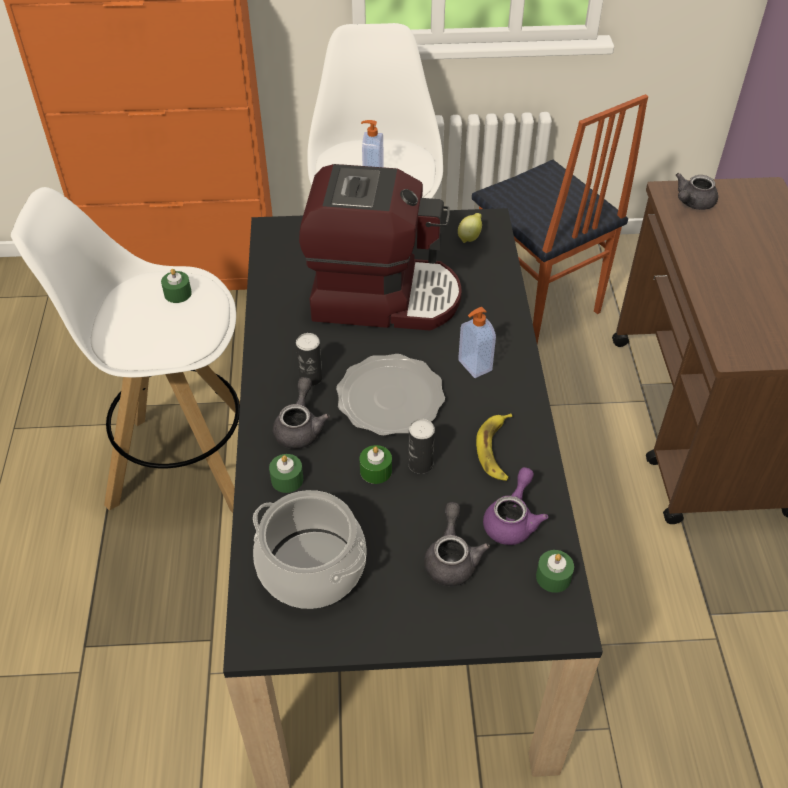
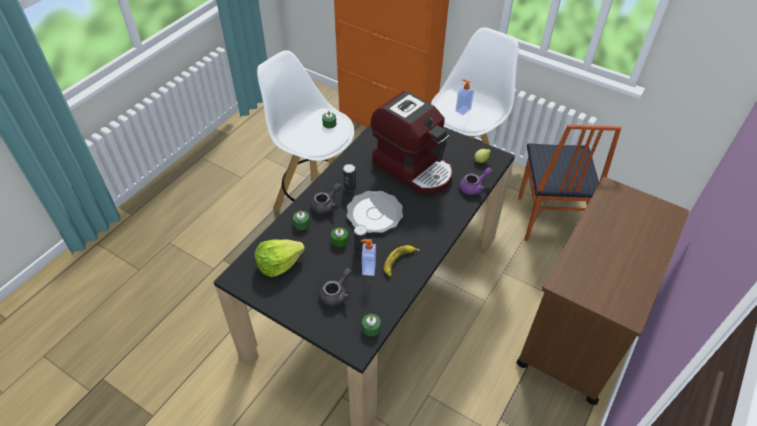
camera: 35 degrees right, 0 degrees up
cooking pot [253,490,367,609] -> lettuce [254,239,305,277]
soap dispenser [458,307,496,378] -> soap dispenser moved to [361,239,376,276]
purple teapot [483,467,548,545] -> purple teapot moved to [459,167,492,195]
grey teapot [676,173,718,210] -> none

